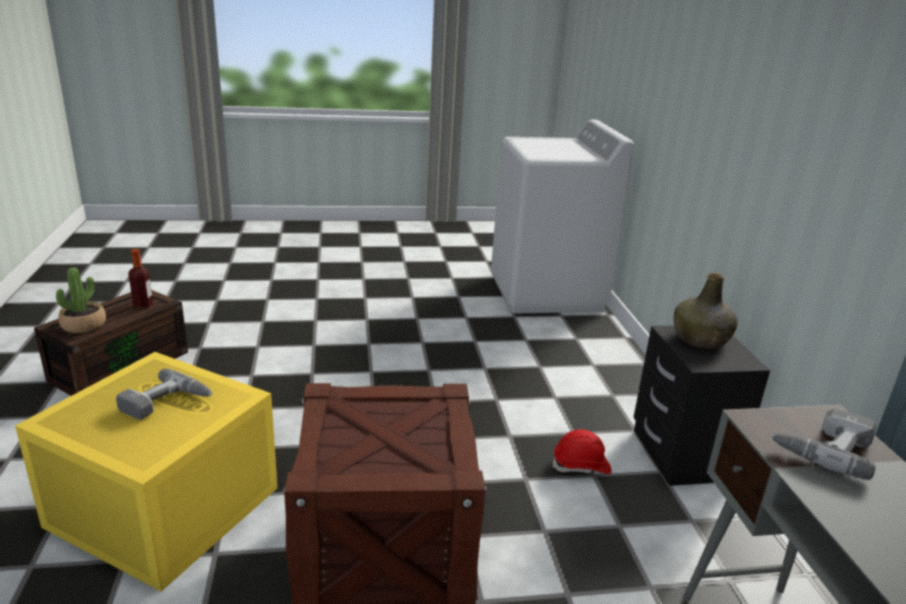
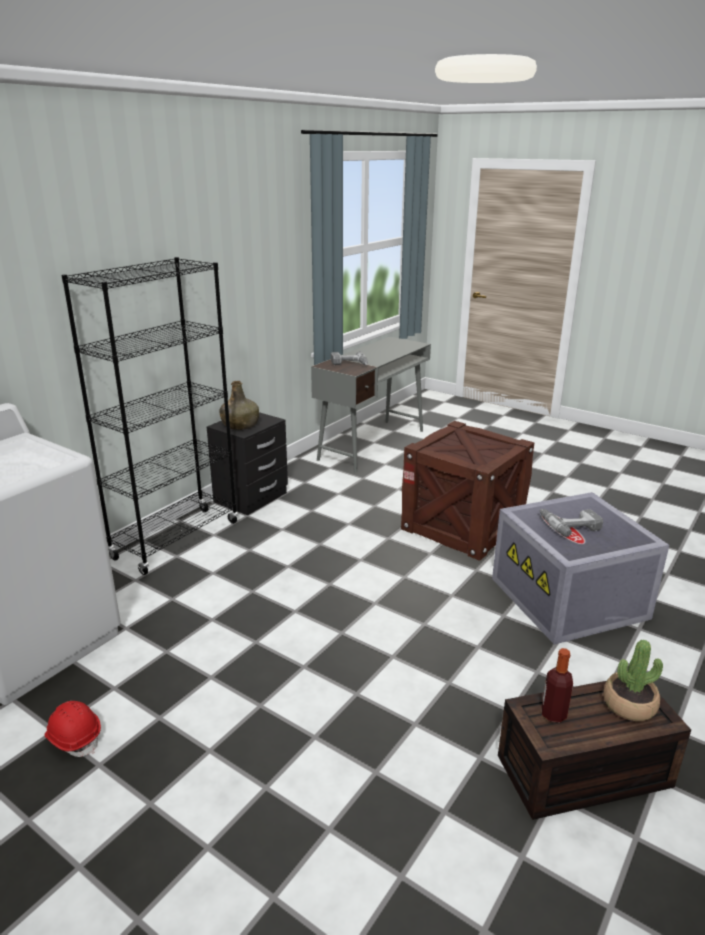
camera: 135 degrees left, 0 degrees up
yellow storage box [15,352,278,591] -> grey storage box [492,492,669,645]
red hard hat [552,429,612,474] -> red hard hat moved to [45,701,101,757]
none -> black bookcase [62,257,238,575]

